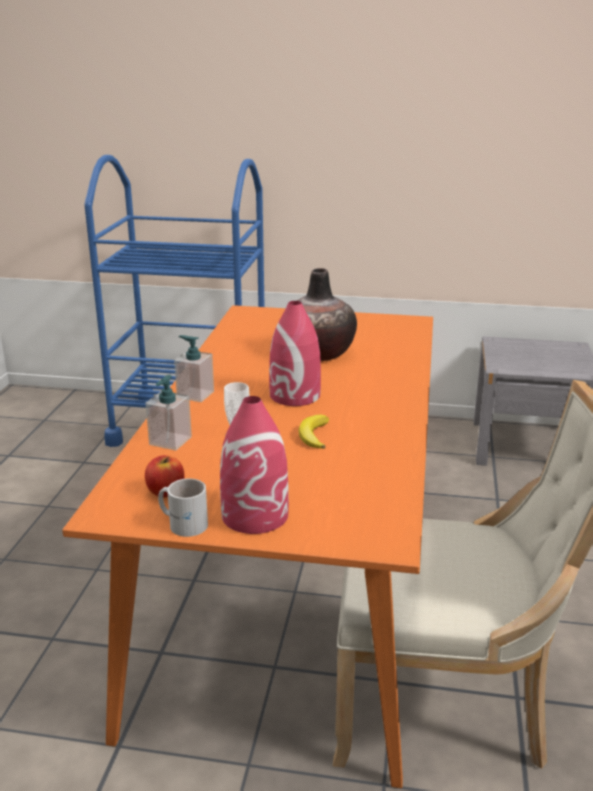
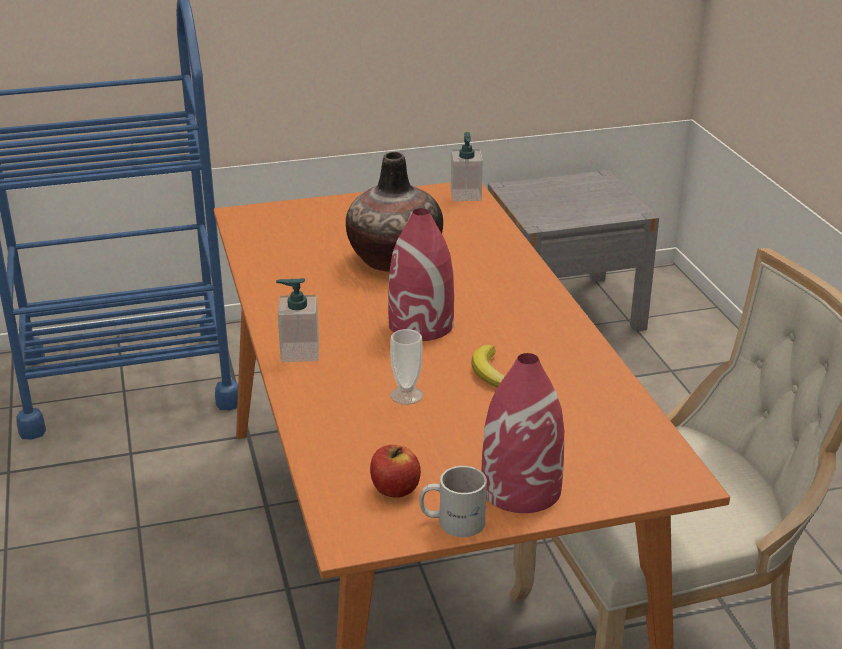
camera: 25 degrees left, 5 degrees up
soap dispenser [145,375,192,451] -> soap dispenser moved to [451,132,483,201]

